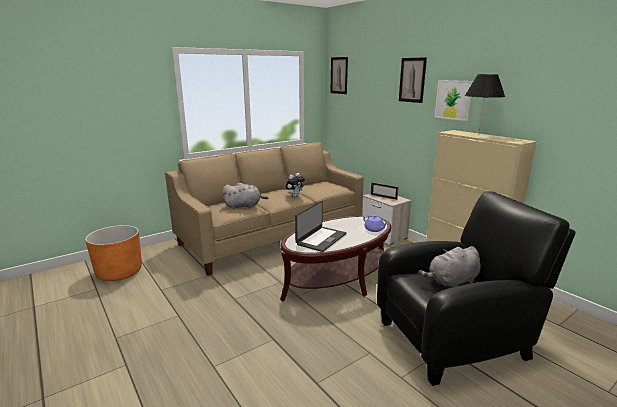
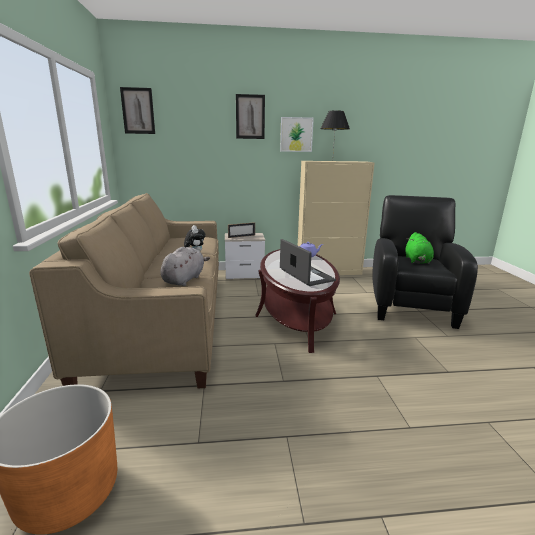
camera: 60 degrees left, 0 degrees up
grey plush toy [418,246,481,288] -> green plush toy [405,232,434,264]

